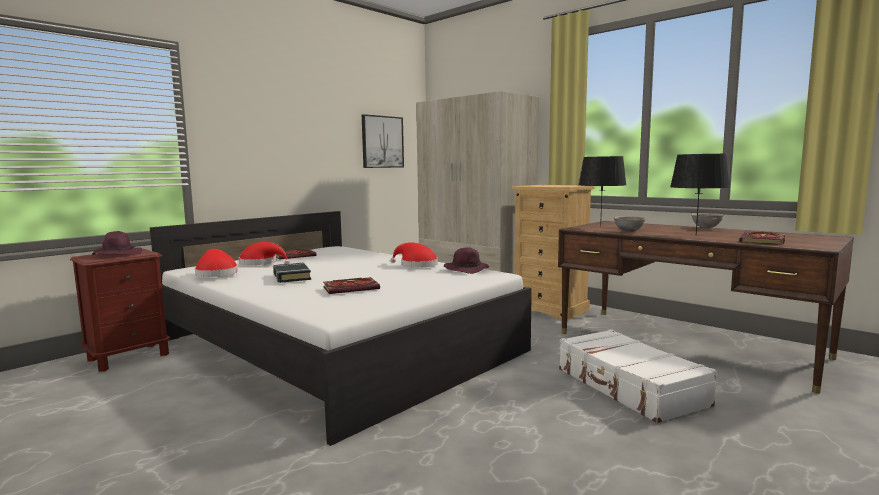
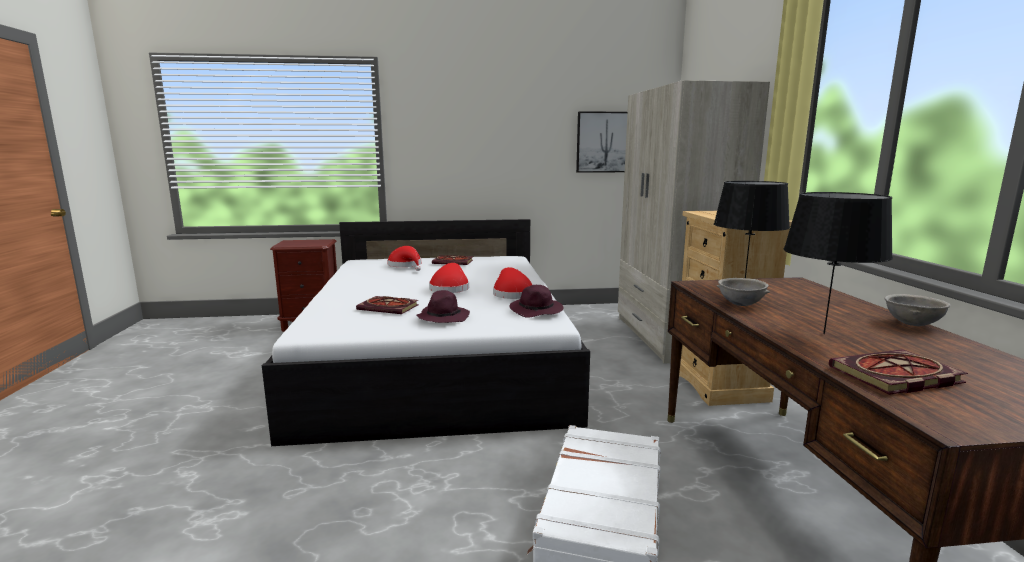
camera: 40 degrees right, 5 degrees up
purple hat [92,231,142,255] -> purple hat moved to [416,290,470,323]
red hat [195,249,238,277] -> red hat moved to [429,263,469,293]
black book [273,263,311,283] -> none

